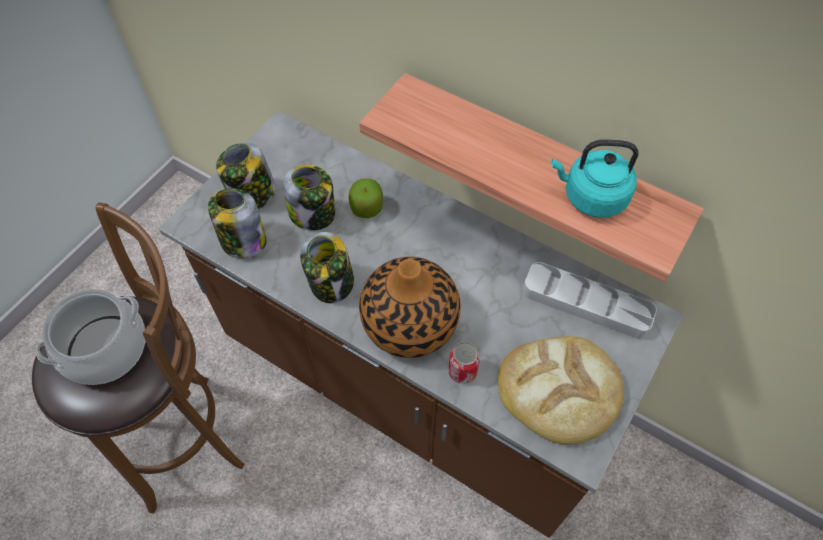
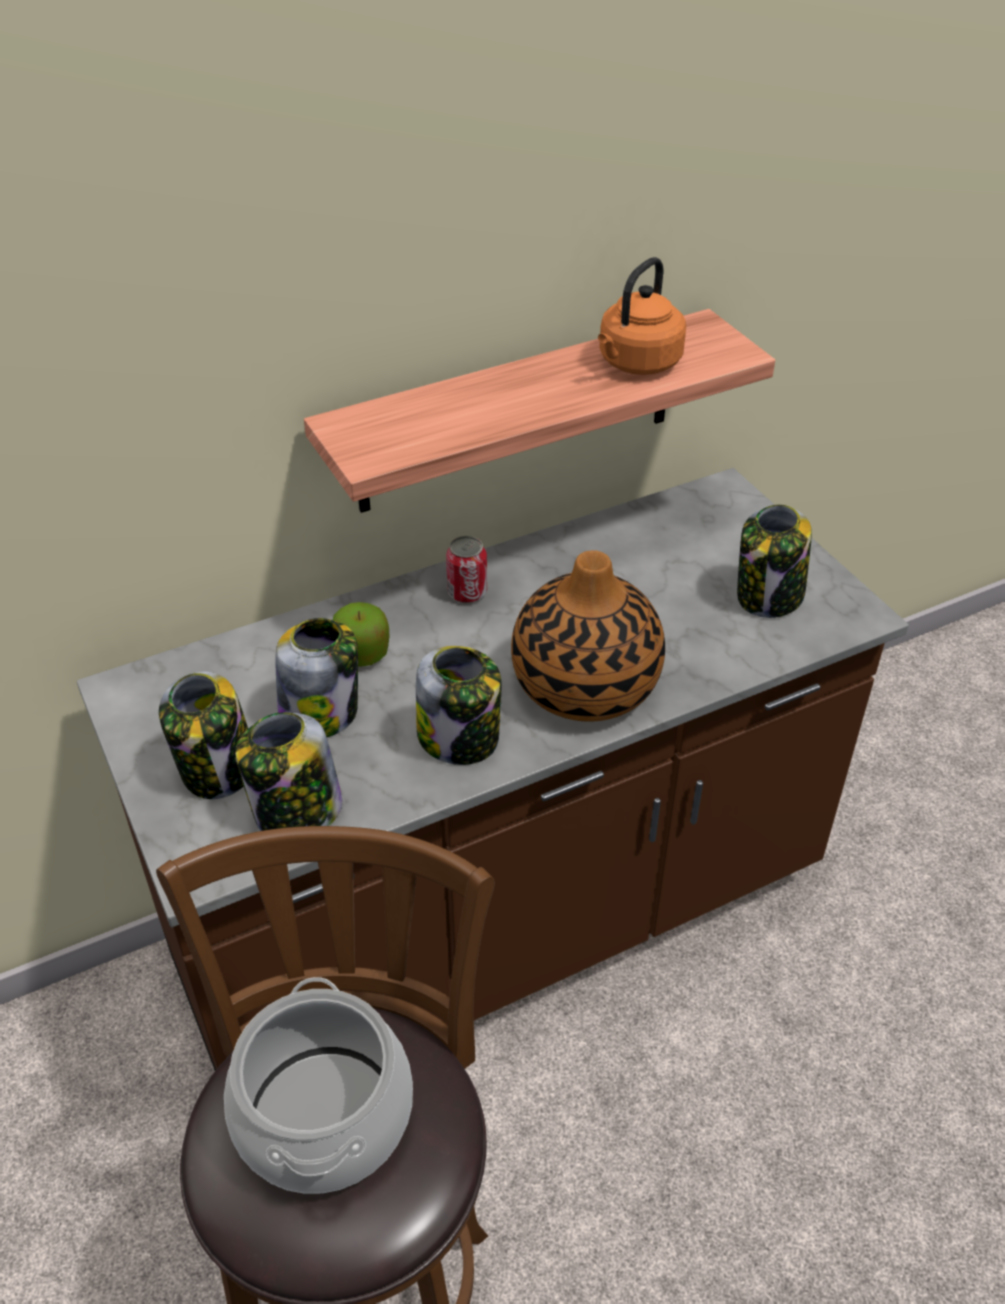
camera: 60 degrees left, 15 degrees down
can [448,342,480,384] -> can moved to [446,536,487,603]
bread [498,336,623,445] -> jar [737,505,812,618]
grey tray [523,262,657,339] -> none
turquoise kettle [552,139,639,218] -> orange kettle [598,257,686,375]

